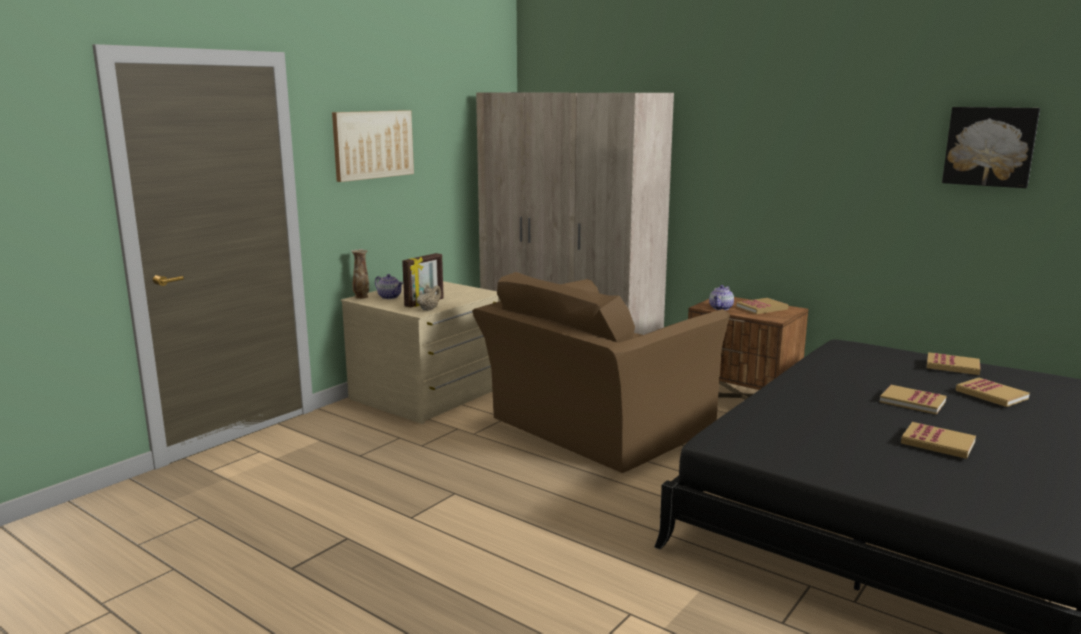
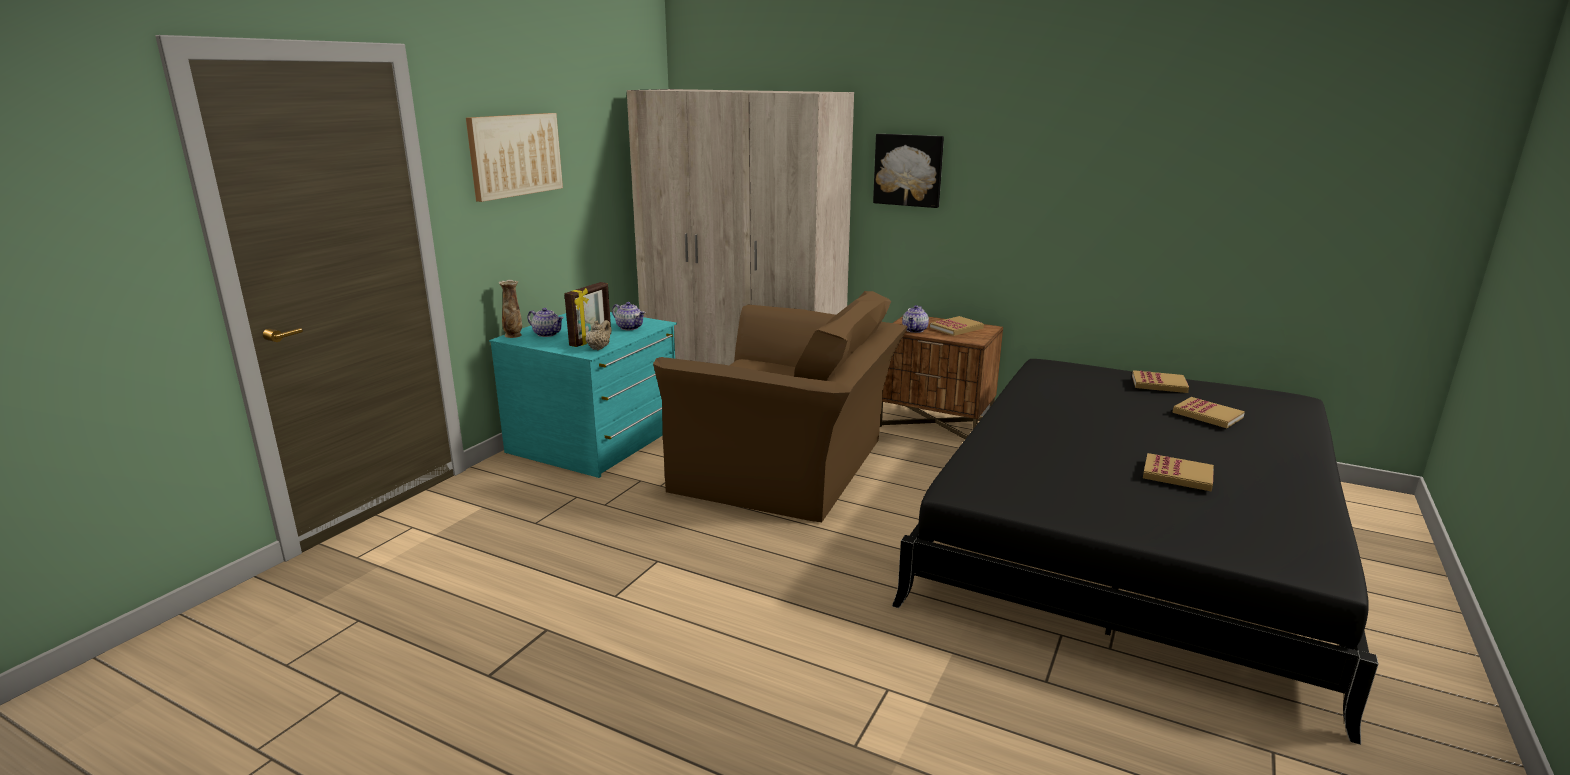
camera: 10 degrees left, 5 degrees up
beige dresser [341,281,500,424] -> turquoise dresser [489,312,677,478]
brown armchair [472,272,730,473] -> brown armchair turned 105 degrees counterclockwise [653,291,908,522]
book [880,385,947,415] -> none
picture [942,107,1040,188] -> picture moved to [873,134,944,208]
none -> teapot [612,302,645,330]

